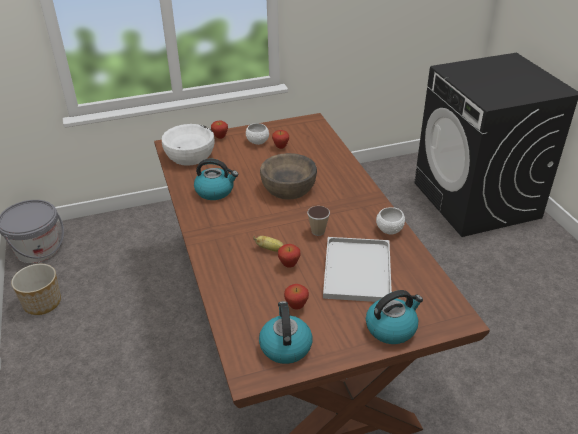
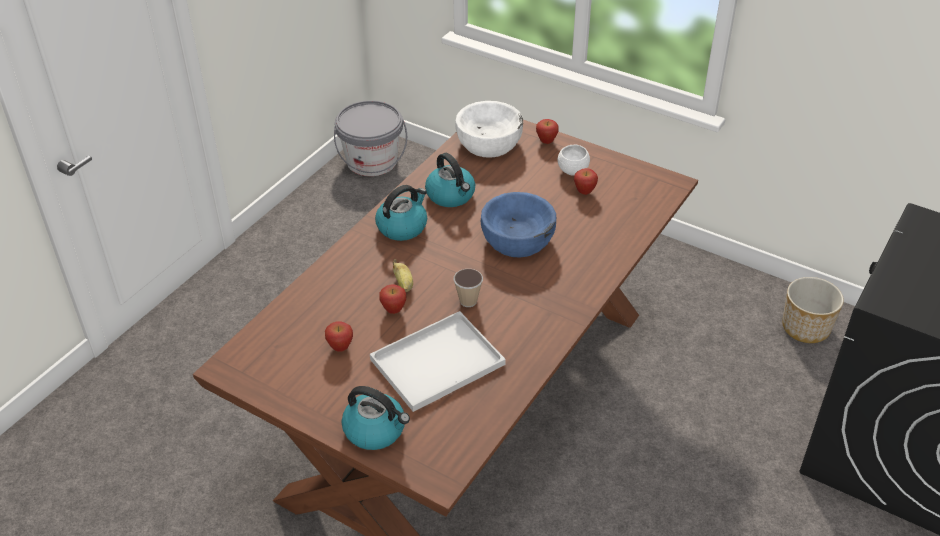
camera: 50 degrees right, 5 degrees up
planter [11,264,61,315] -> planter moved to [782,277,844,343]
kettle [259,301,312,364] -> kettle moved to [375,185,427,241]
brown bowl [260,153,317,200] -> blue bowl [480,192,556,258]
white bowl [376,207,405,234] -> none

